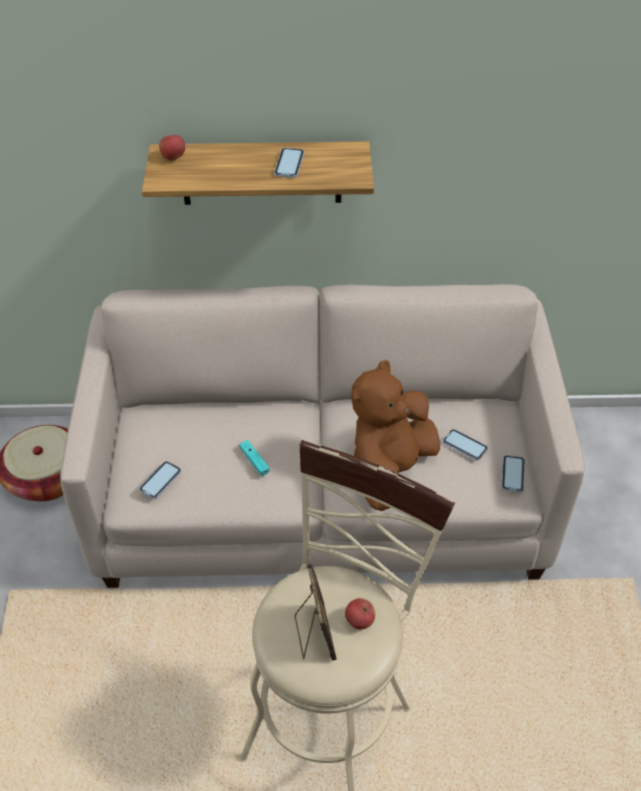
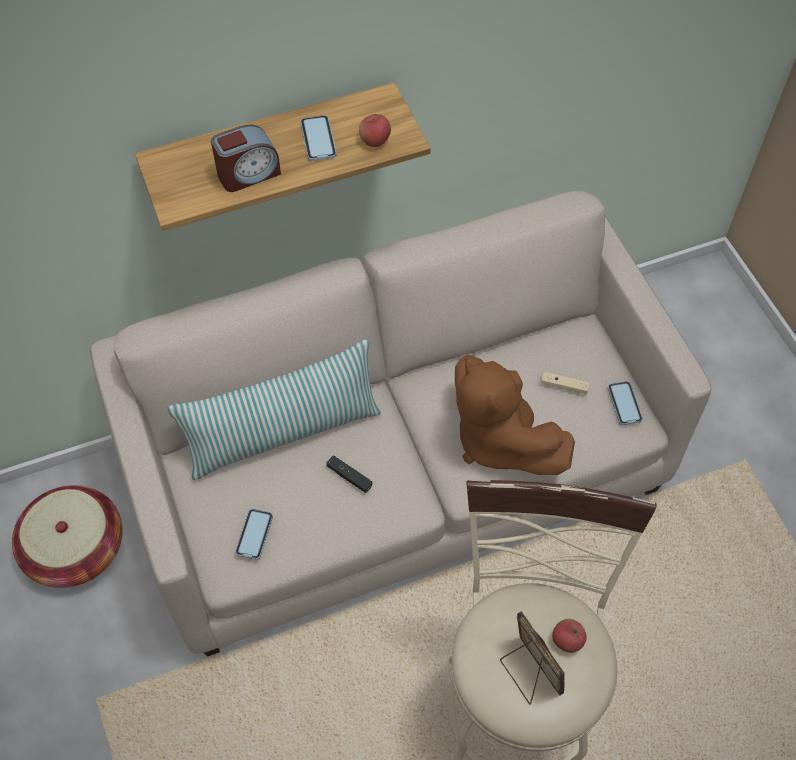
camera: 20 degrees left, 10 degrees up
apple [159,135,185,161] -> apple moved to [359,114,391,147]
turquoise game controller [239,440,270,476] -> black game controller [326,455,372,493]
brown plush toy [351,360,440,511] -> brown plush toy turned 45 degrees counterclockwise [455,355,575,475]
phone [443,429,488,461] -> beige game controller [541,372,590,394]
none -> pillow [168,339,381,480]
none -> alarm clock [211,125,281,192]

